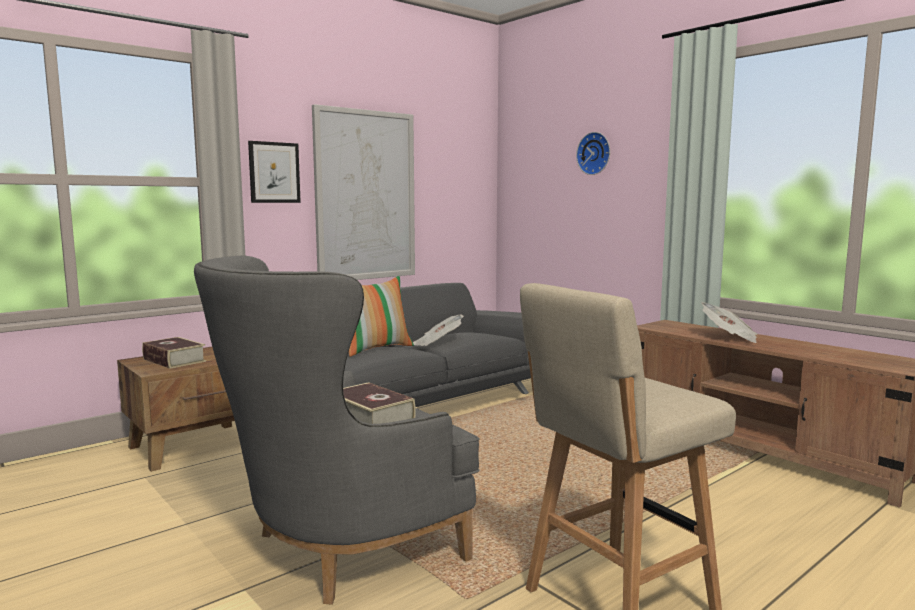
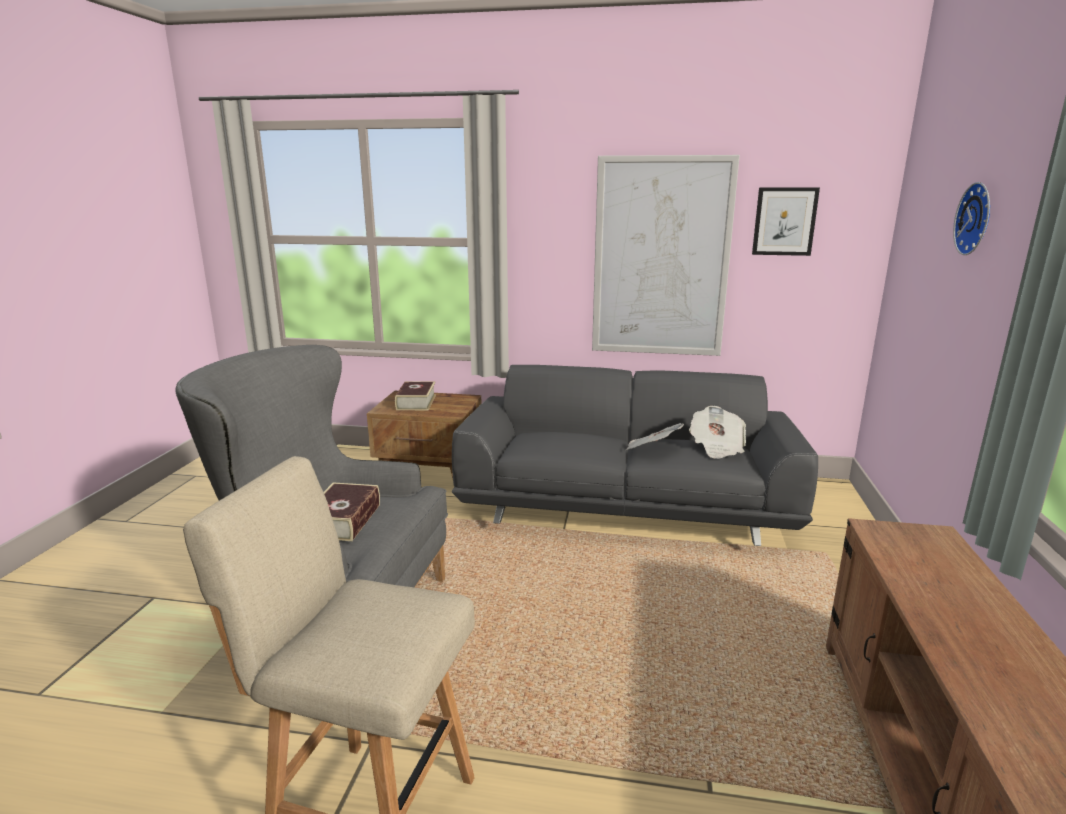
camera: 50 degrees right, 10 degrees up
picture [248,141,301,203] -> picture moved to [752,187,820,256]
pillow [349,276,414,357] -> none
newspaper [702,302,757,343] -> newspaper moved to [689,406,746,459]

